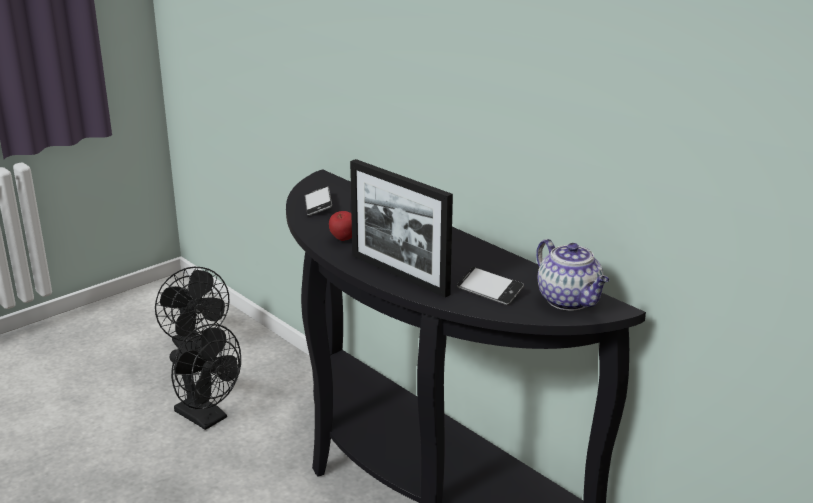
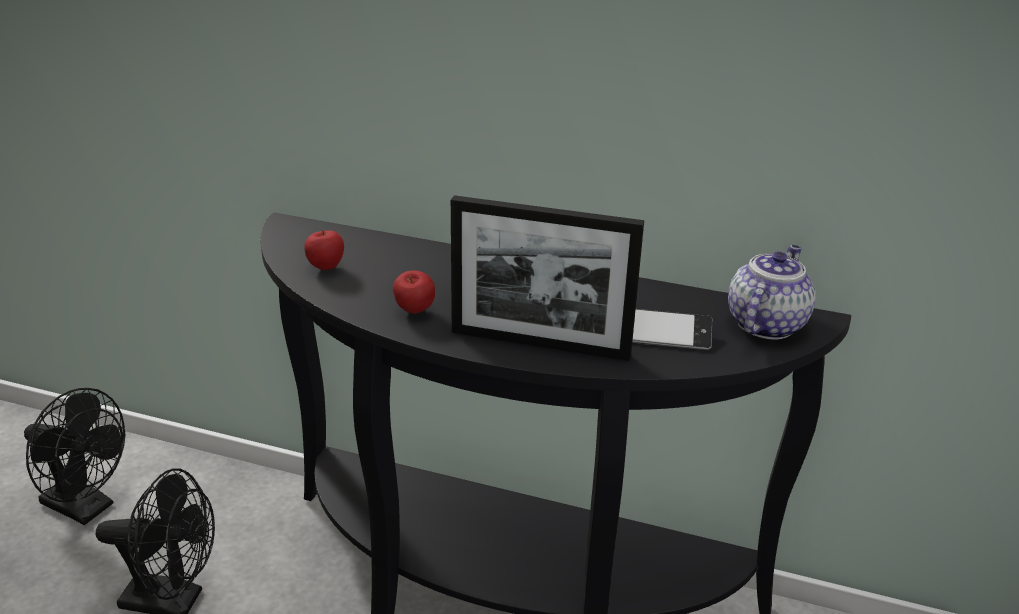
camera: 30 degrees left, 5 degrees up
phone [305,186,332,216] -> apple [304,230,344,270]
teapot [536,239,609,311] -> teapot turned 90 degrees counterclockwise [728,245,816,340]

